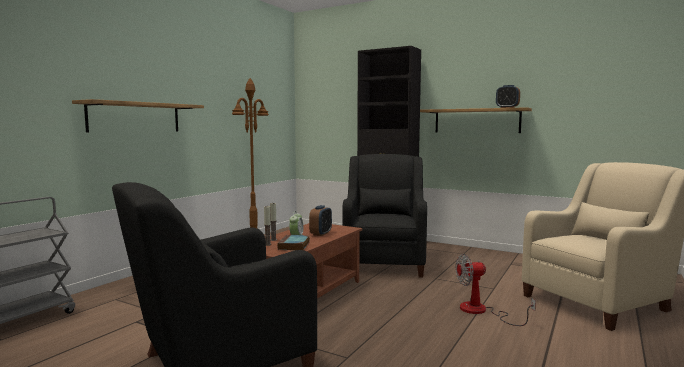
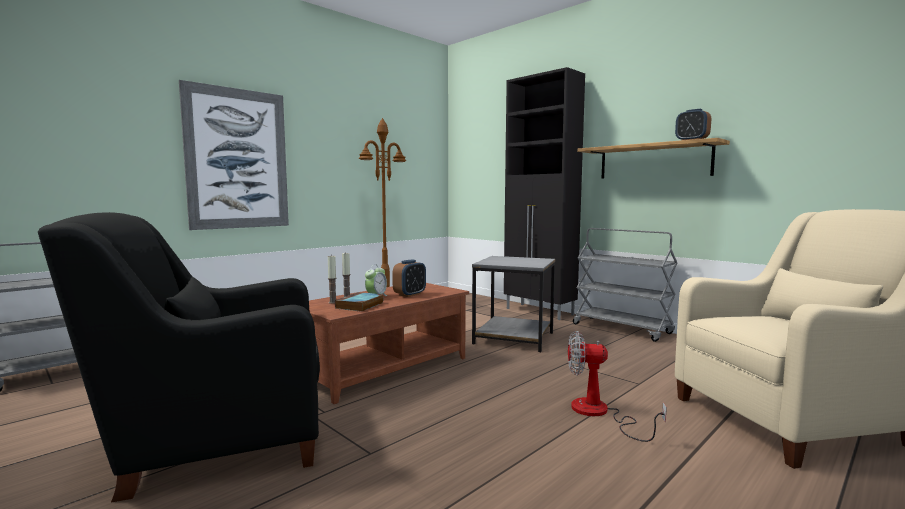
camera: 15 degrees right, 0 degrees up
shelf [72,99,204,133] -> picture [179,80,289,230]
black armchair [342,154,427,278] -> grey side table [472,256,555,352]
none -> grey cart [573,228,677,342]

